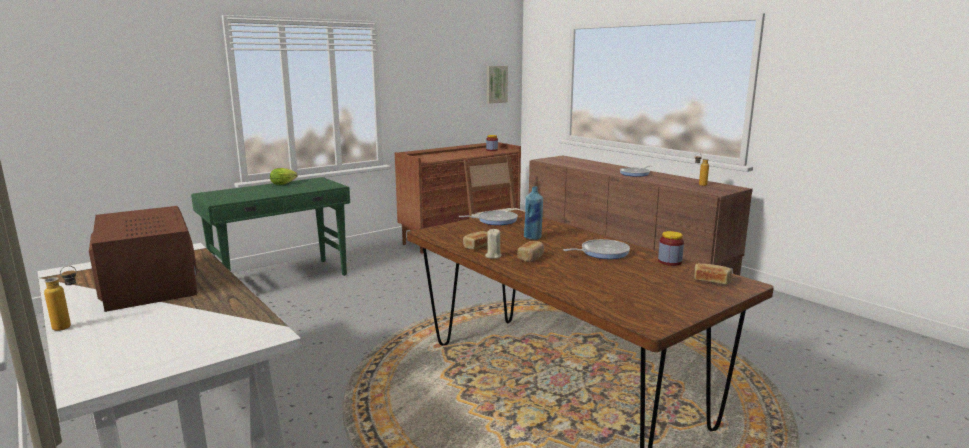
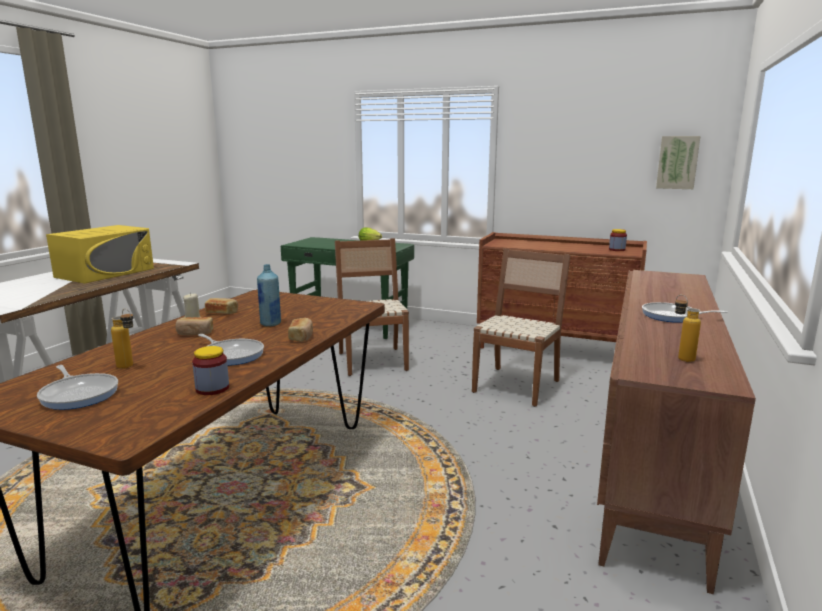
camera: 60 degrees right, 0 degrees up
bottle [44,266,77,331] -> bottle moved to [111,308,134,369]
brown microwave [89,206,197,312] -> yellow microwave [46,225,154,284]
frying pan [459,210,518,225] -> frying pan moved to [37,365,118,410]
bread [694,263,732,285] -> bread moved to [288,318,313,342]
none -> chair [335,238,409,376]

